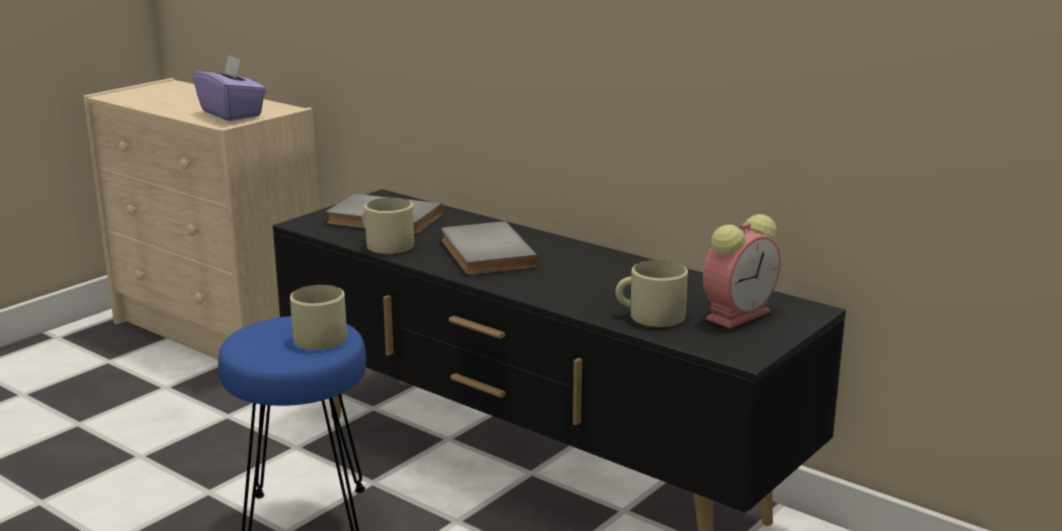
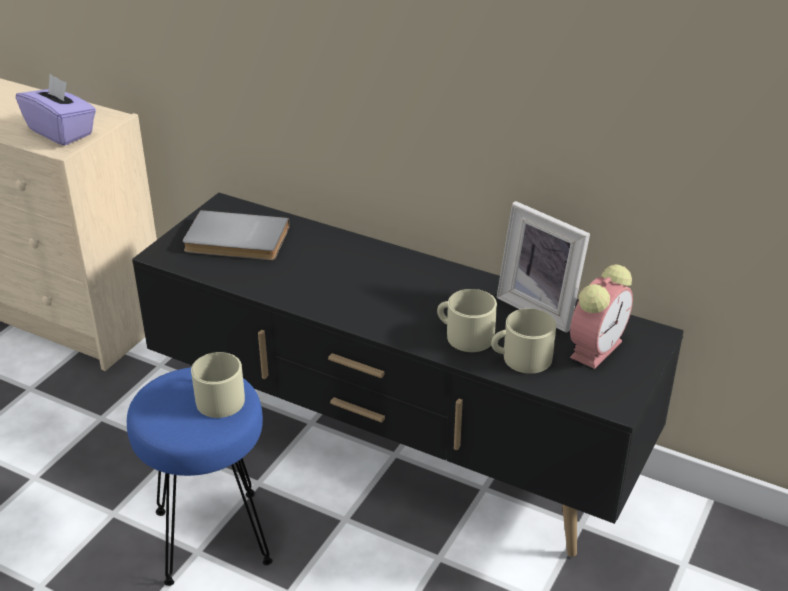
camera: 10 degrees left, 15 degrees up
beige mug [362,197,414,254] -> beige mug moved to [437,289,497,352]
grey book [441,221,538,275] -> none
none -> picture frame [496,201,590,333]

